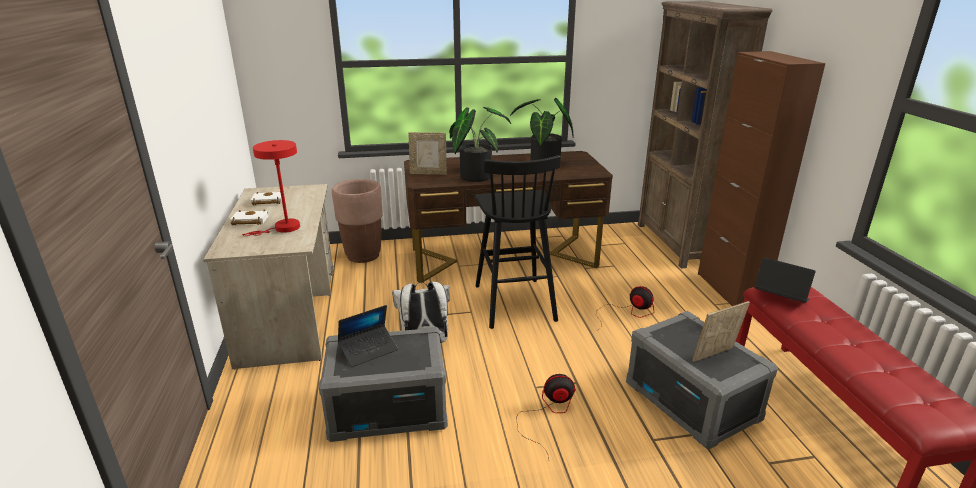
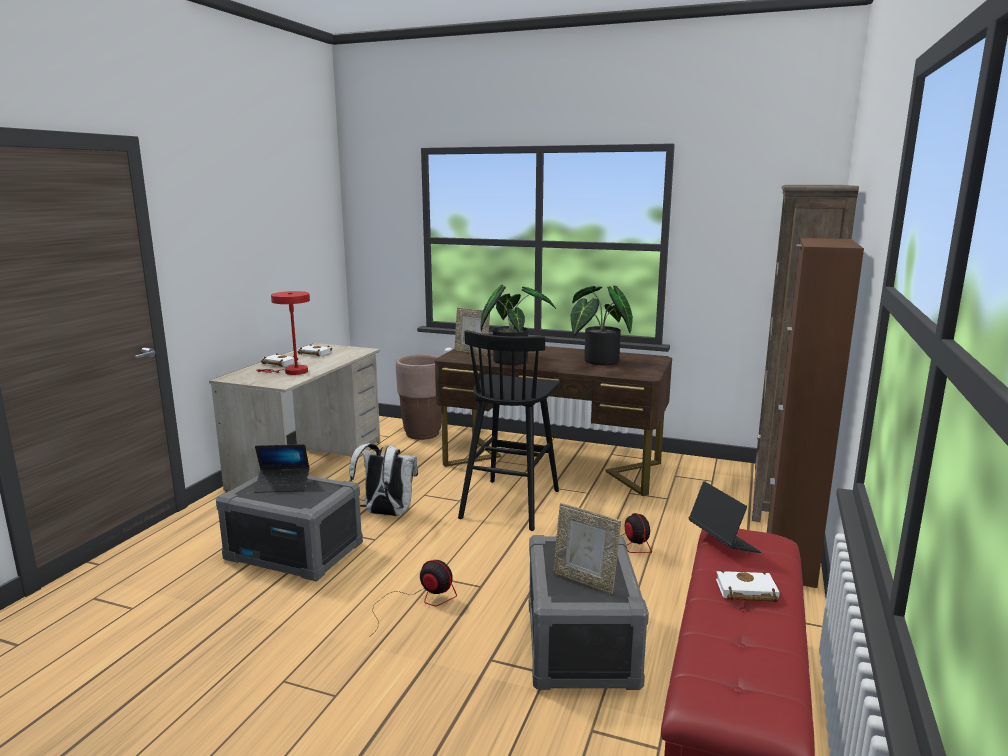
camera: 30 degrees right, 10 degrees down
picture frame [692,301,750,362] -> picture frame turned 150 degrees counterclockwise [553,503,621,594]
none -> white book [716,569,780,602]

